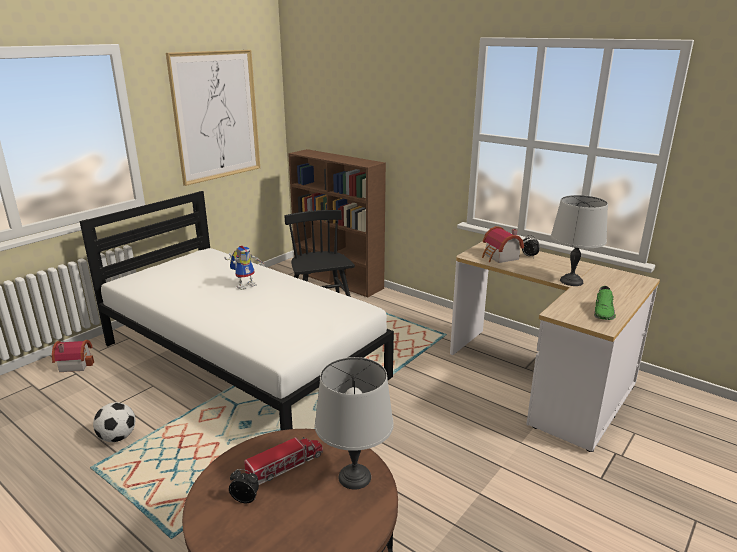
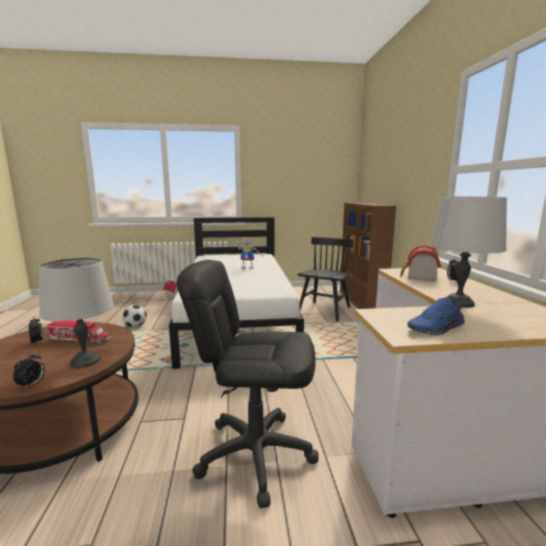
camera: 45 degrees right, 10 degrees down
picture [166,50,260,186] -> none
green shoe [594,286,616,320] -> blue shoe [407,297,465,335]
none -> alarm clock [13,352,45,389]
none -> black office chair [177,260,319,508]

